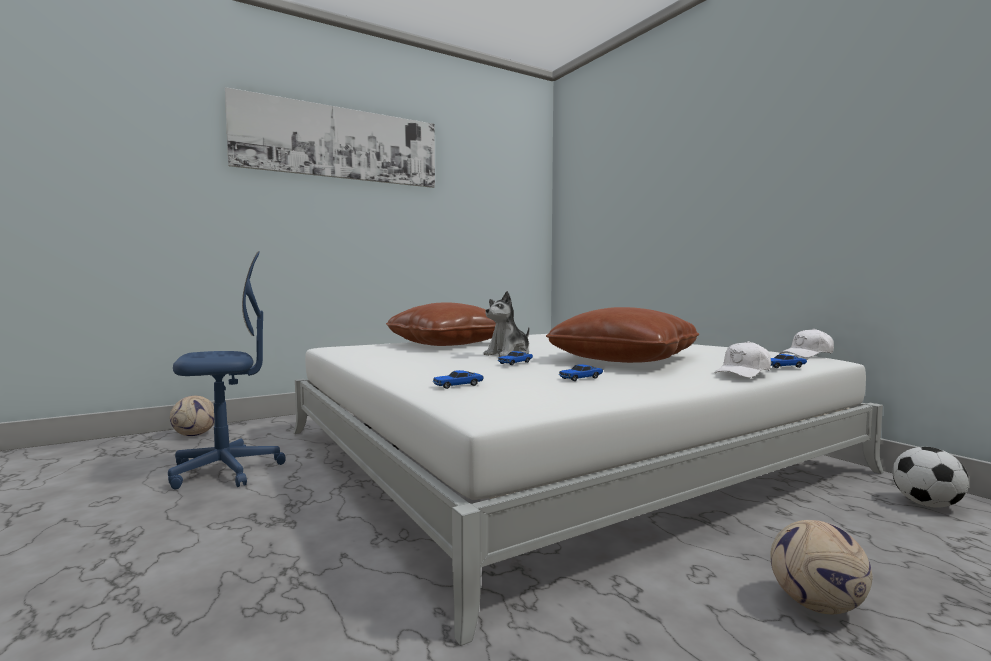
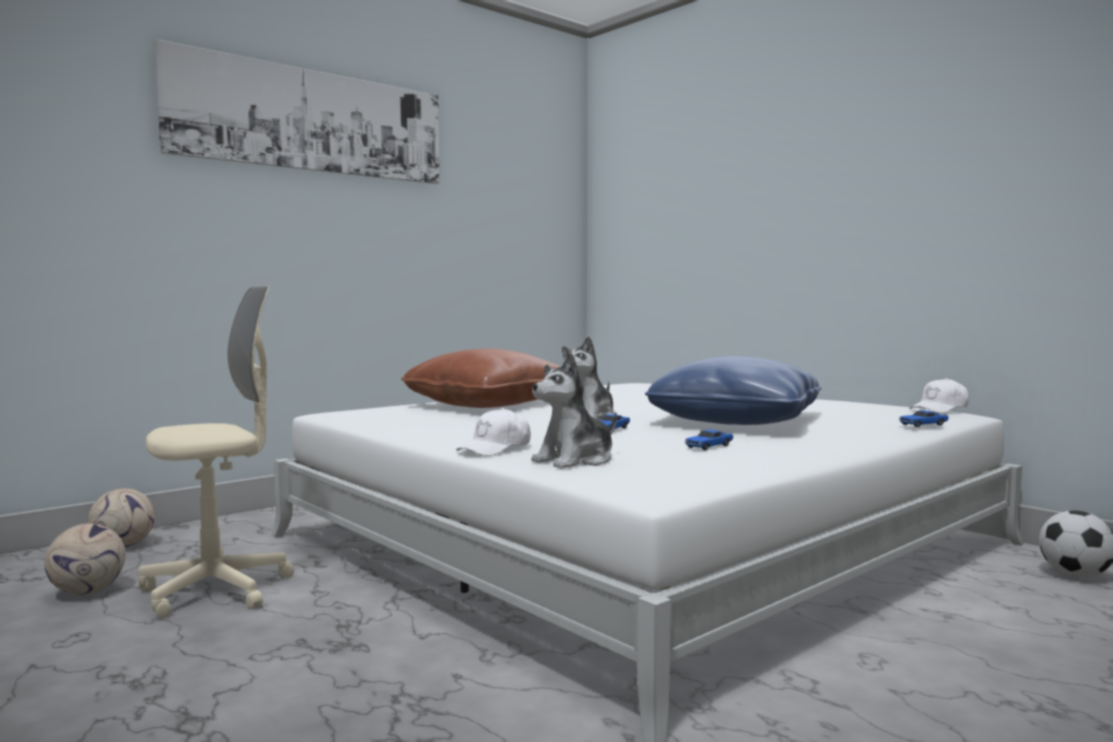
camera: 10 degrees left, 0 degrees up
blue office chair [168,251,286,489] -> beige office chair [138,286,294,618]
toy car [433,370,484,389] -> plush toy [531,353,617,469]
brown pillow [546,307,699,363] -> blue pillow [645,356,822,425]
white cap [714,341,771,378] -> white cap moved to [456,408,531,456]
football [771,520,873,614] -> football moved to [44,523,126,595]

